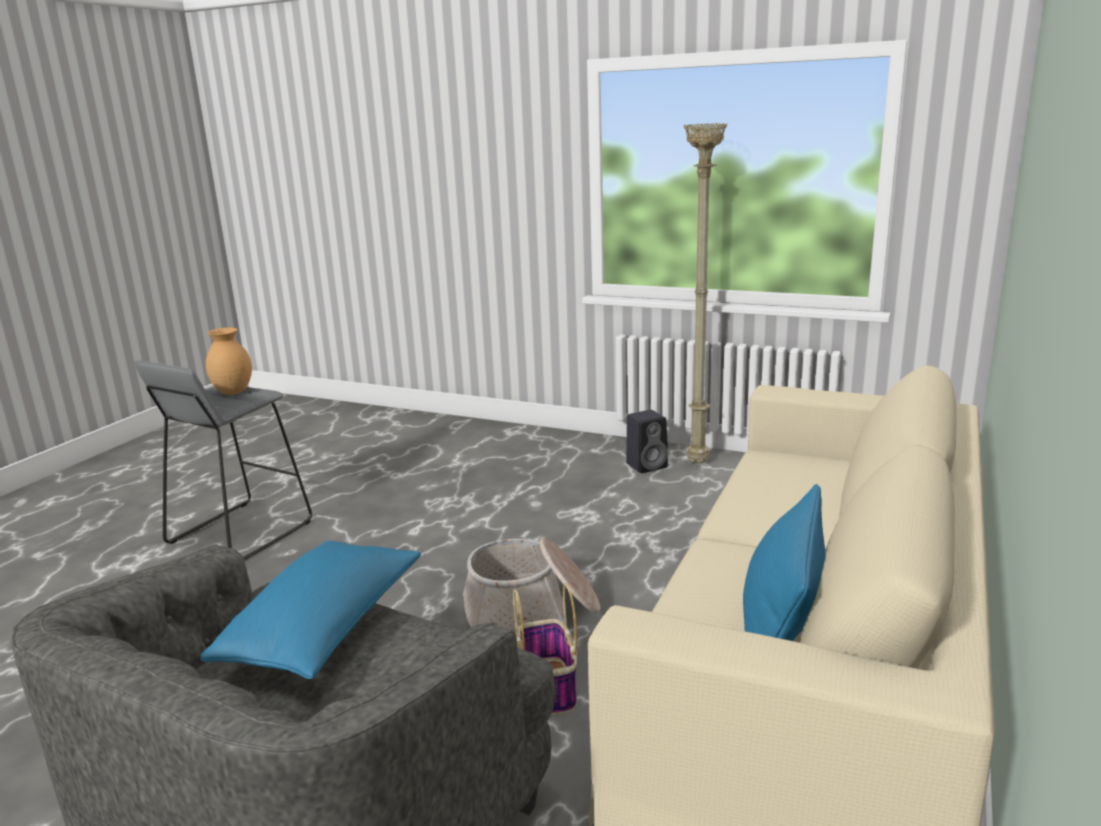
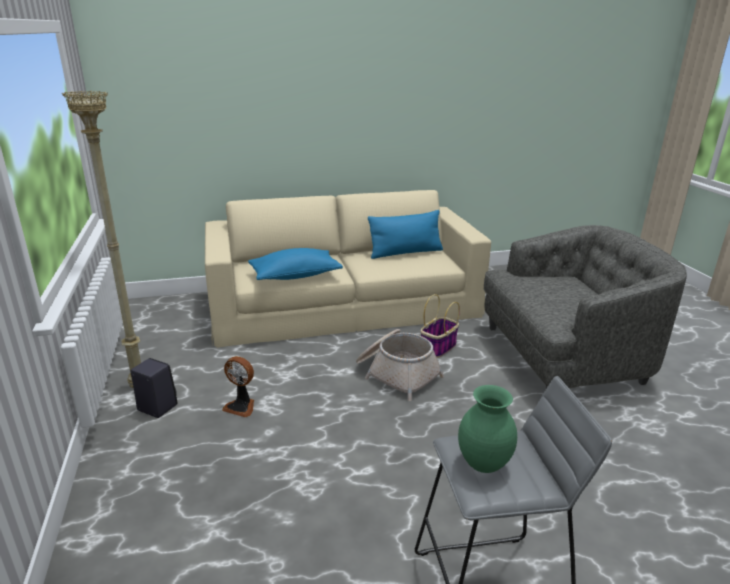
camera: 130 degrees left, 5 degrees up
blue pillow [200,541,421,679] -> blue pillow moved to [248,248,343,280]
brown vase [206,327,252,395] -> green vase [458,385,517,473]
none -> fan [222,356,254,417]

